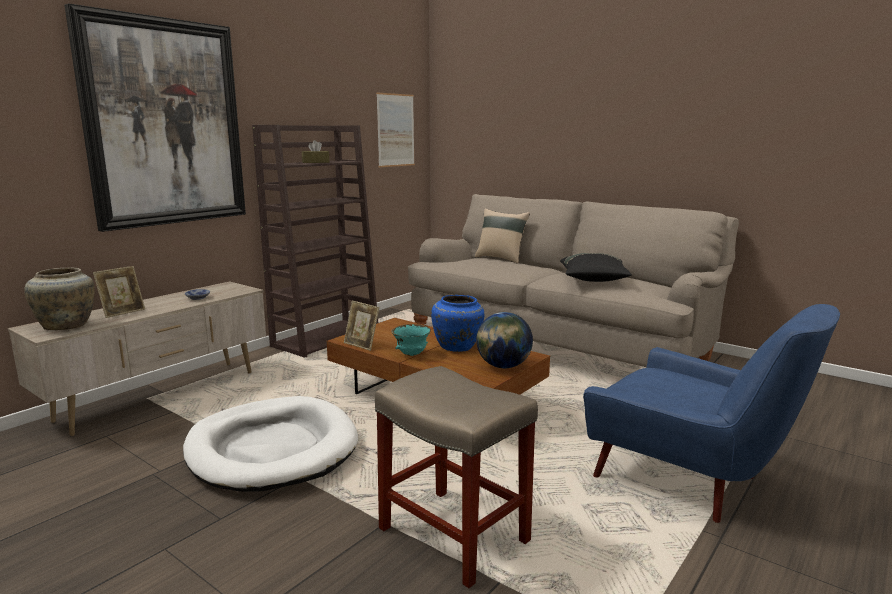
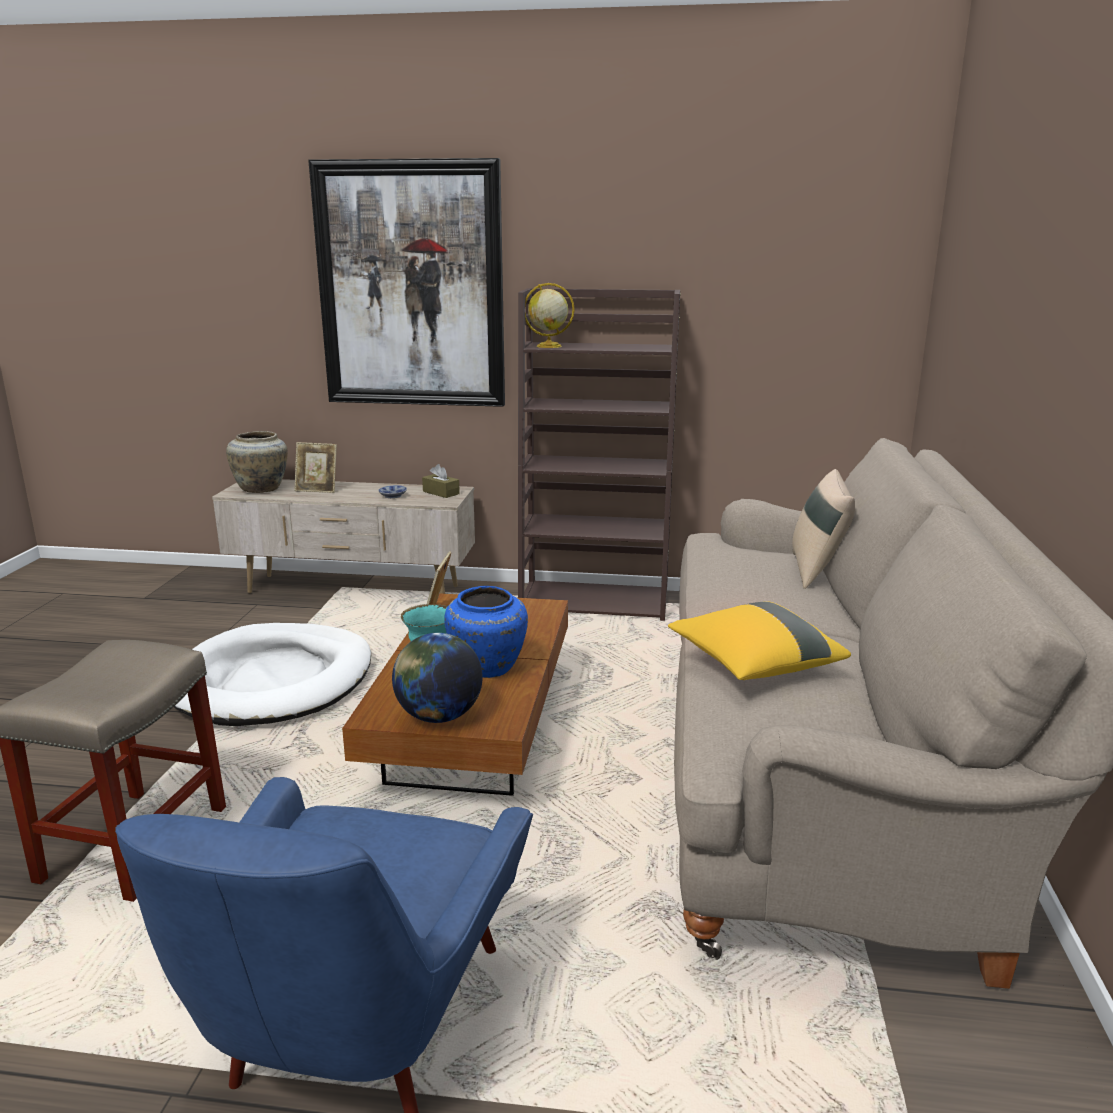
camera: 60 degrees right, 5 degrees up
brown tissue box [302,140,329,163] -> brown tissue box moved to [422,464,460,498]
picture [376,92,415,167] -> none
black pillow [560,253,632,282] -> yellow pillow [668,601,851,680]
none -> globe [525,283,575,348]

